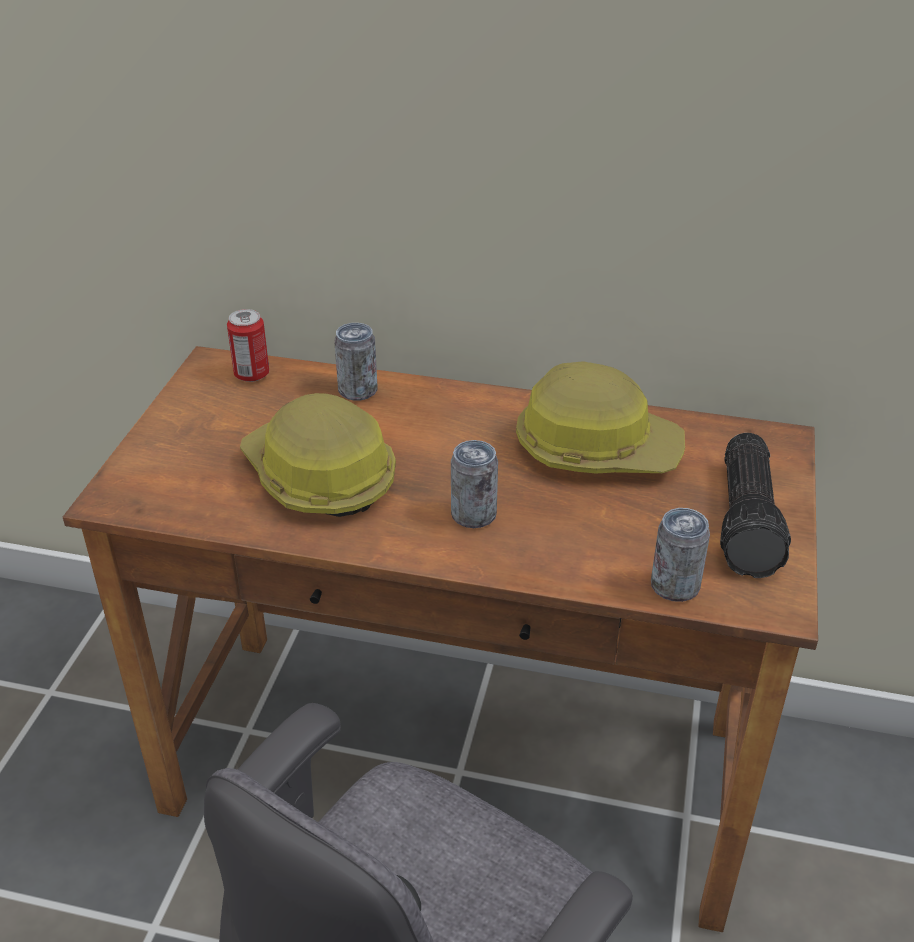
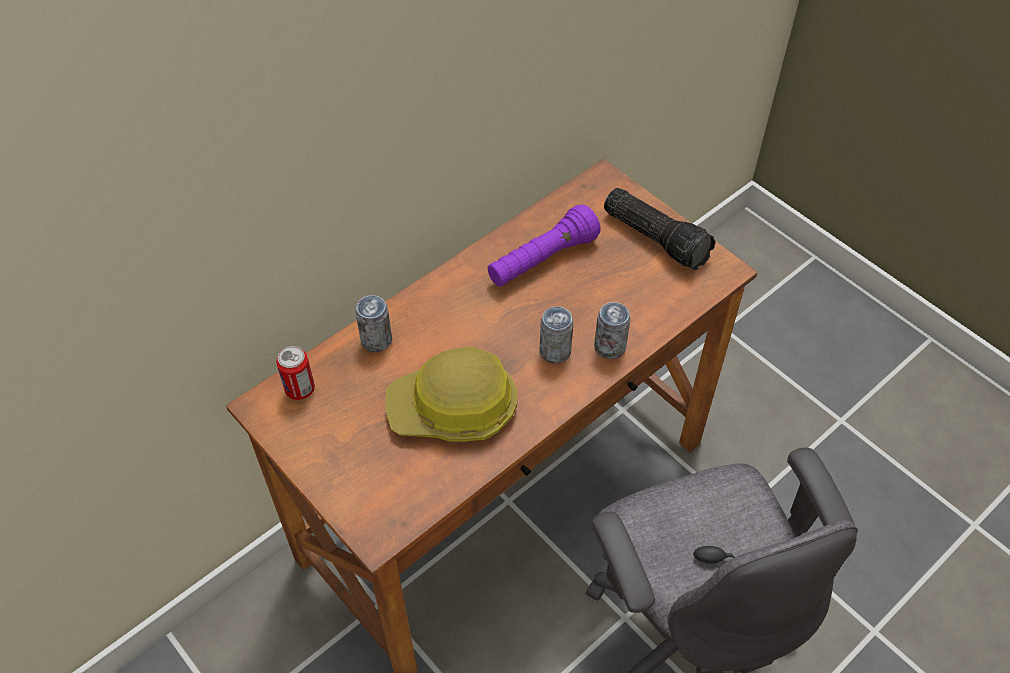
camera: 55 degrees left, 15 degrees up
hard hat [516,361,685,474] -> purple flashlight [488,205,600,287]
can [651,508,710,602] -> can moved to [594,302,631,359]

